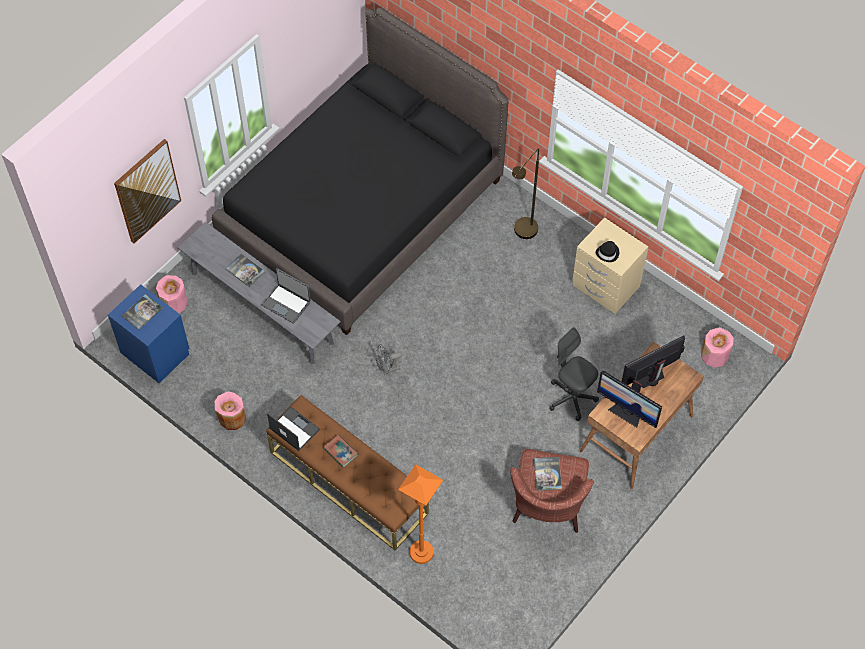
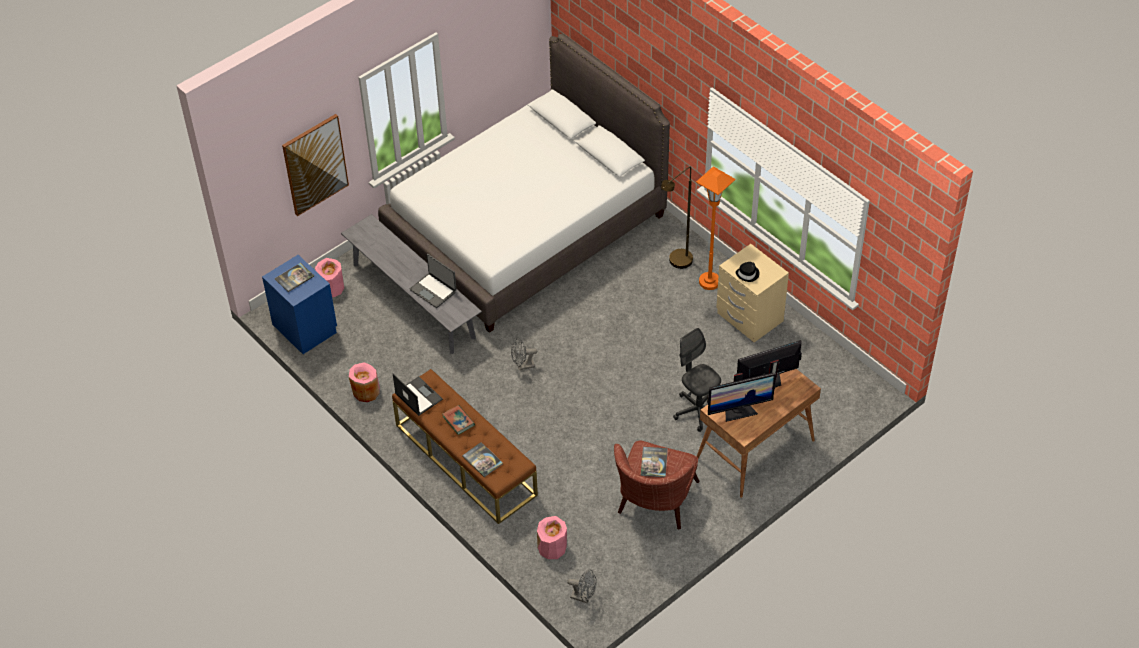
camera: 10 degrees right, 10 degrees down
black bed [212,8,509,335] -> white bed [378,34,670,333]
book [225,253,265,287] -> book moved to [462,442,503,477]
orange floor lamp [398,464,443,564] -> orange floor lamp moved to [696,166,736,290]
monitor [597,371,662,428] -> monitor turned 60 degrees counterclockwise [707,373,776,422]
pink vase [701,327,734,368] -> pink vase moved to [537,516,567,559]
none -> grey fan [567,569,597,603]

